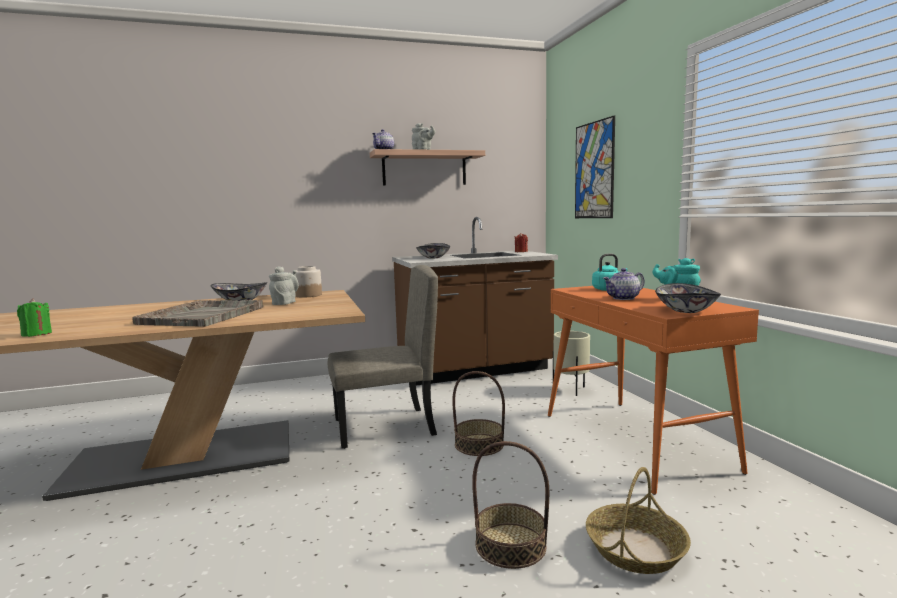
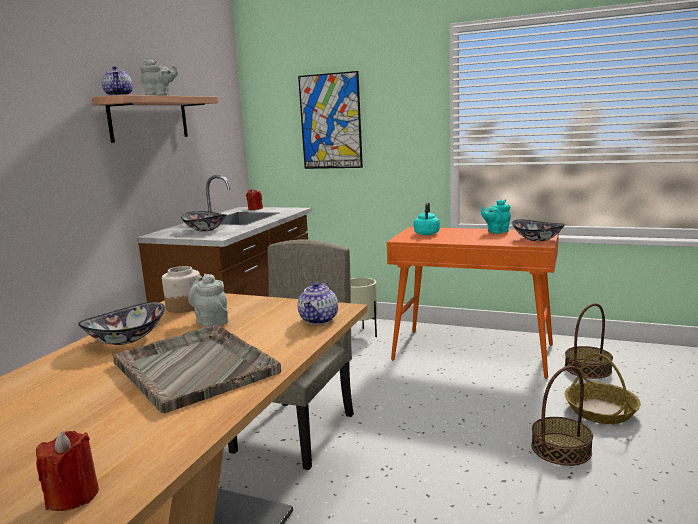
camera: 50 degrees left, 5 degrees up
green candle [17,299,52,337] -> red candle [36,431,99,511]
basket [452,371,505,456] -> basket moved to [565,303,613,379]
teapot [603,268,645,300] -> teapot moved to [298,282,338,324]

